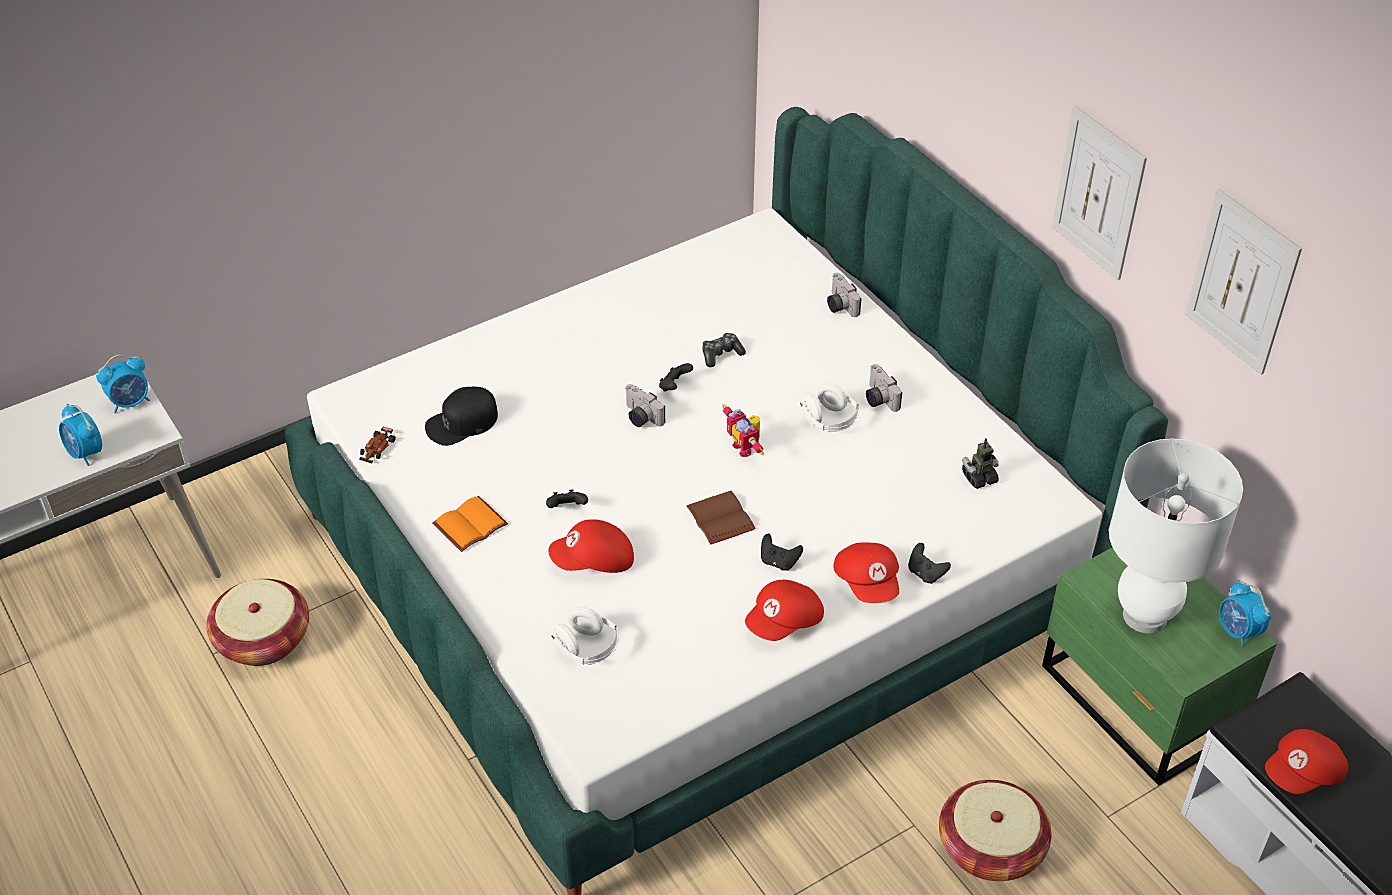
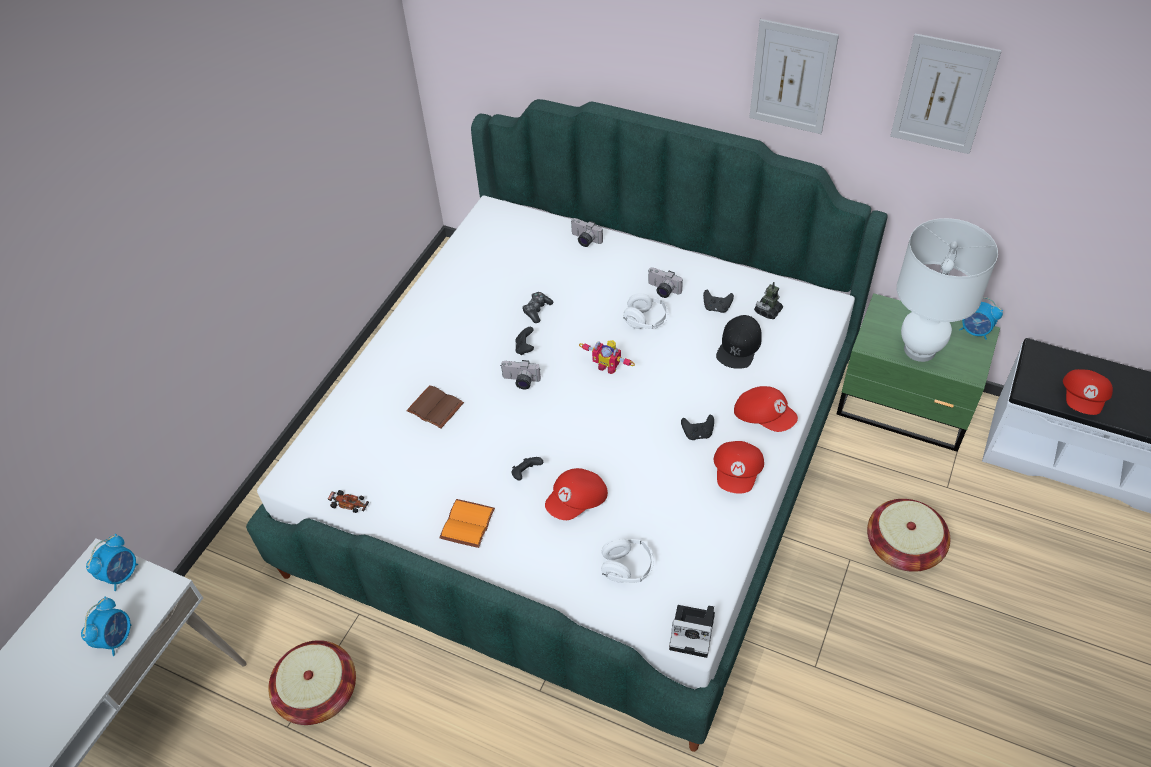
camera: 30 degrees left, 5 degrees up
alarm clock [59,404,102,466] -> alarm clock turned 90 degrees counterclockwise [81,596,131,656]
toy car [359,426,396,463] -> toy car turned 60 degrees counterclockwise [328,490,369,513]
black cap [425,387,498,446] -> black cap moved to [716,315,762,369]
brown book [686,491,756,545] -> brown book moved to [406,385,464,429]
black game controller [908,543,951,584] -> black game controller moved to [703,290,734,313]
none -> camera [669,605,715,658]

